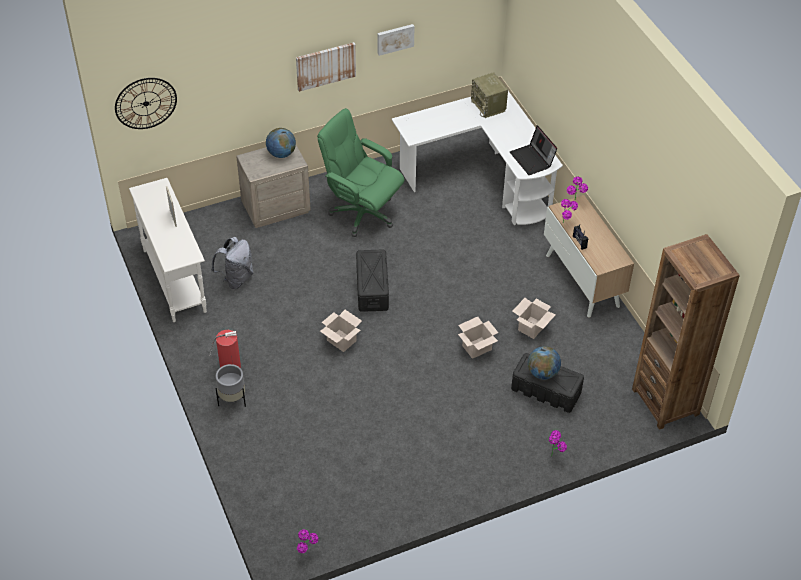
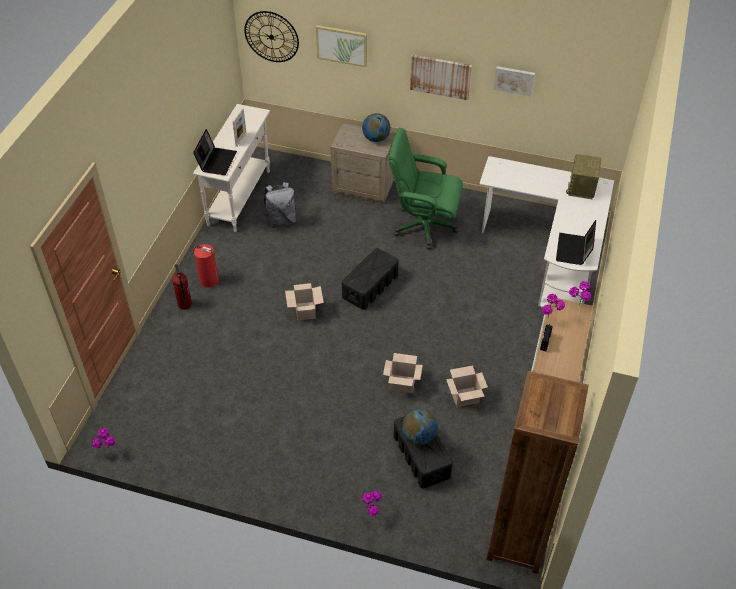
camera: 40 degrees right, 0 degrees up
grey planter [216,364,246,407] -> fire extinguisher [172,264,192,310]
green office chair [317,108,404,237] -> green office chair turned 60 degrees counterclockwise [389,128,463,249]
none -> laptop [193,129,237,175]
none -> picture [316,25,367,67]

